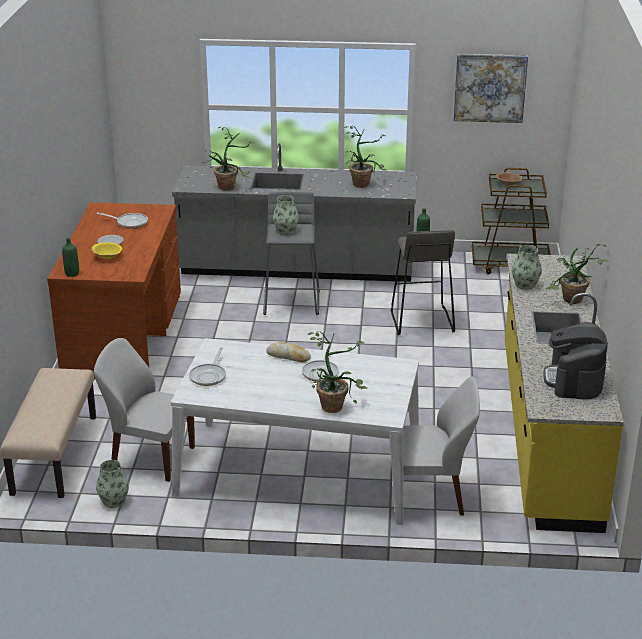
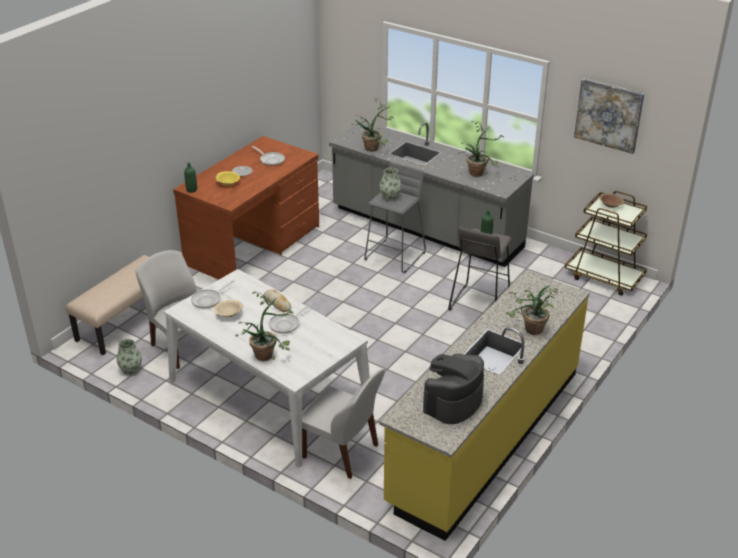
camera: 30 degrees right, 5 degrees up
vase [512,245,542,290] -> none
none -> beige bowl [214,300,243,317]

